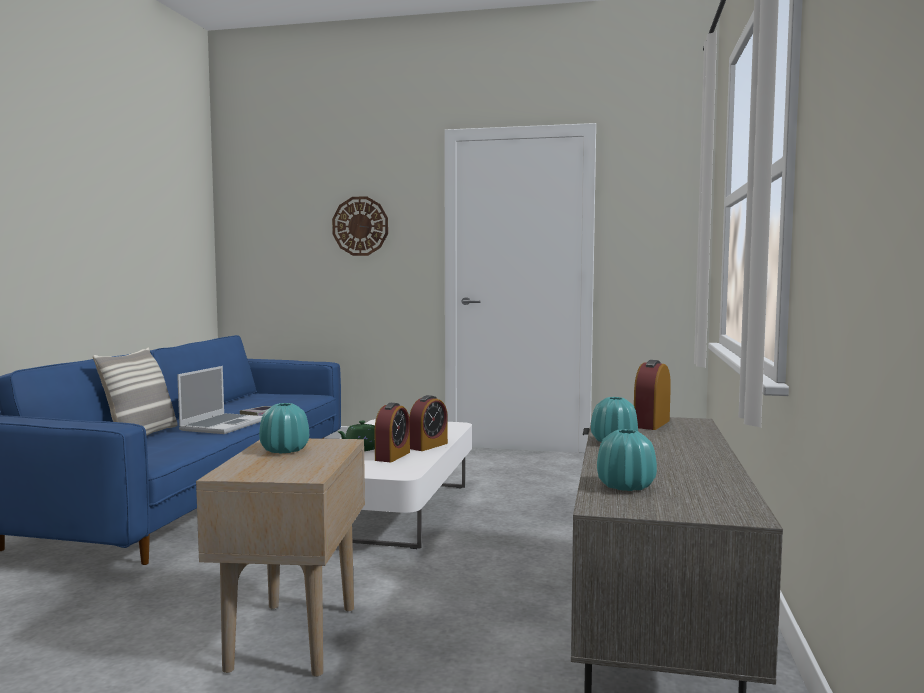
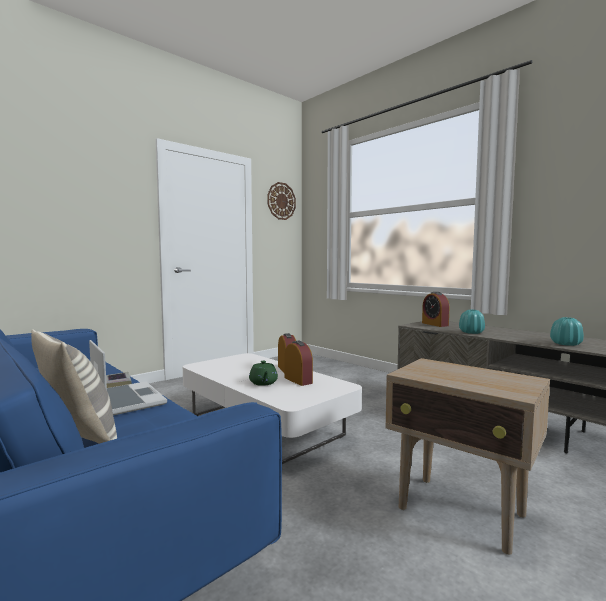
camera: 55 degrees left, 0 degrees up
turquoise vase [259,403,309,453] -> none
wall clock [332,196,388,256] -> wall clock moved to [267,182,296,220]

